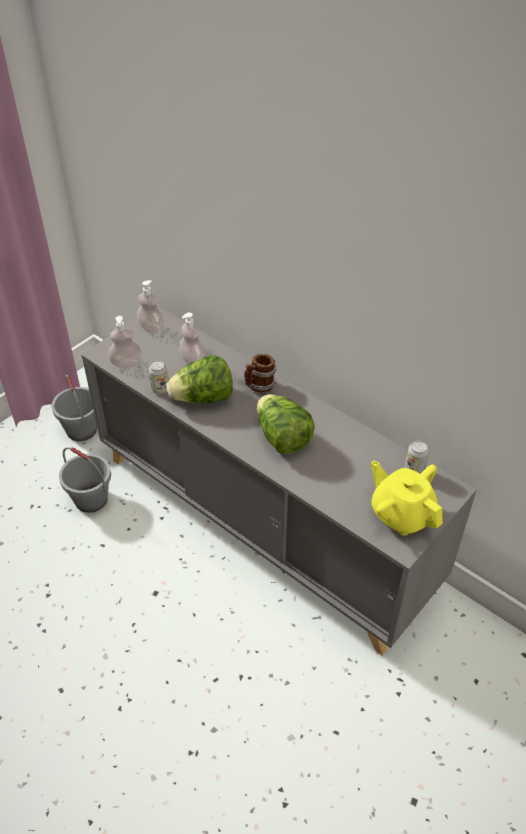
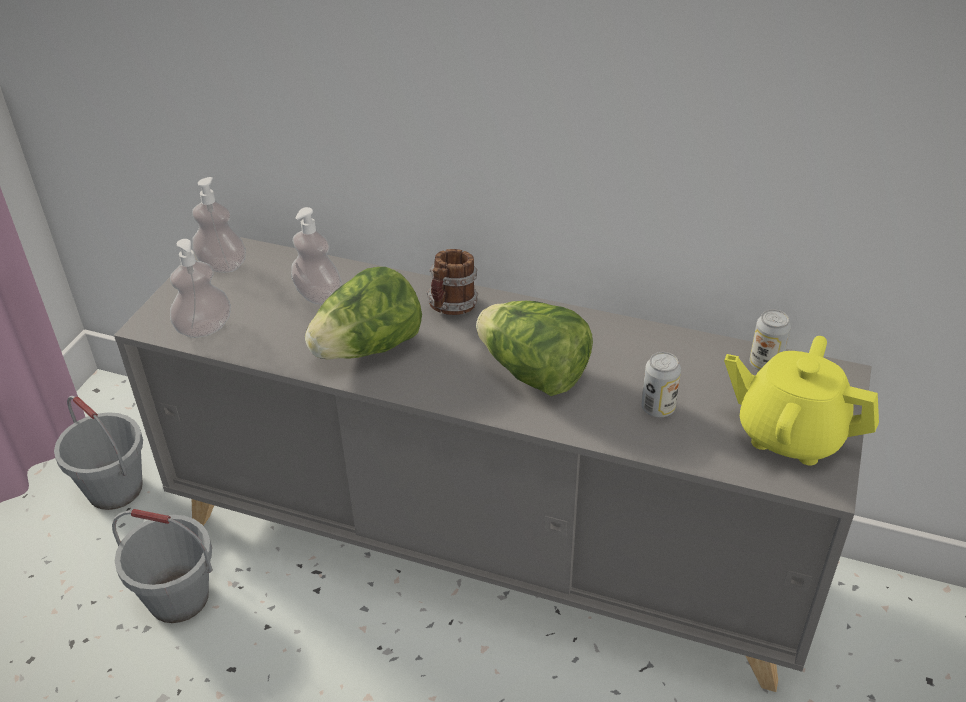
camera: 20 degrees left, 5 degrees down
can [149,360,168,394] -> can moved to [641,352,681,417]

